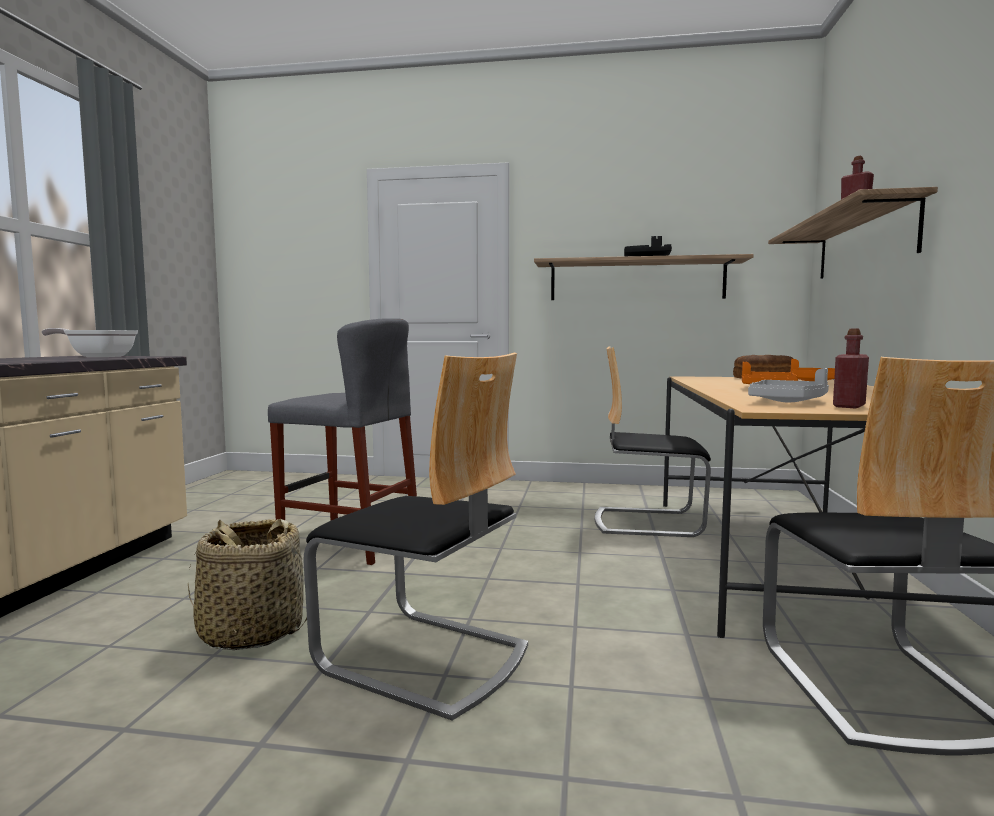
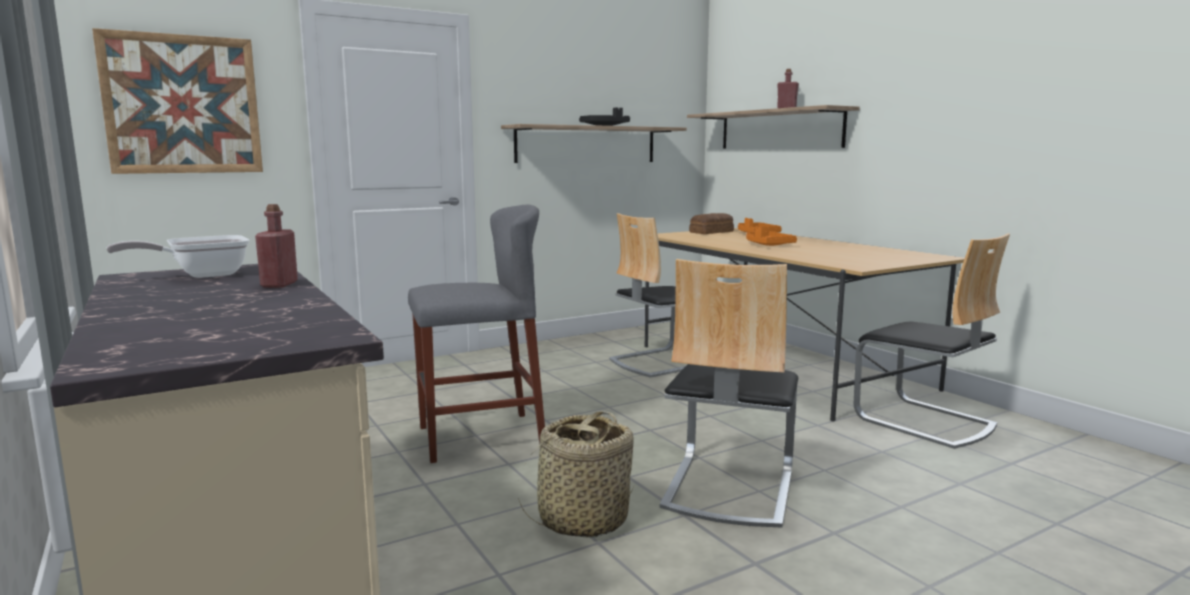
camera: 40 degrees left, 5 degrees up
chair [303,353,528,721] -> chair turned 120 degrees clockwise [660,259,798,528]
grey tray [748,368,829,402] -> none
red bottle [833,329,869,408] -> red bottle moved to [255,204,298,288]
none -> picture [92,28,263,174]

